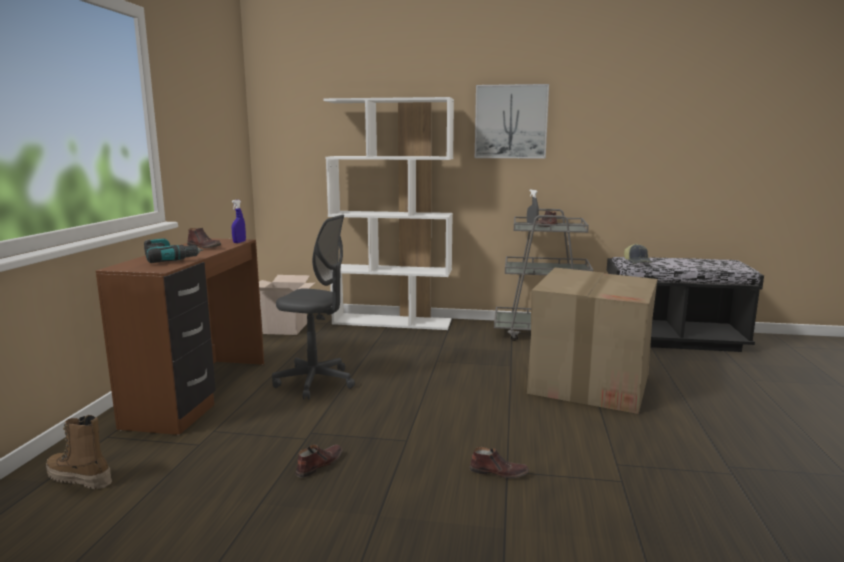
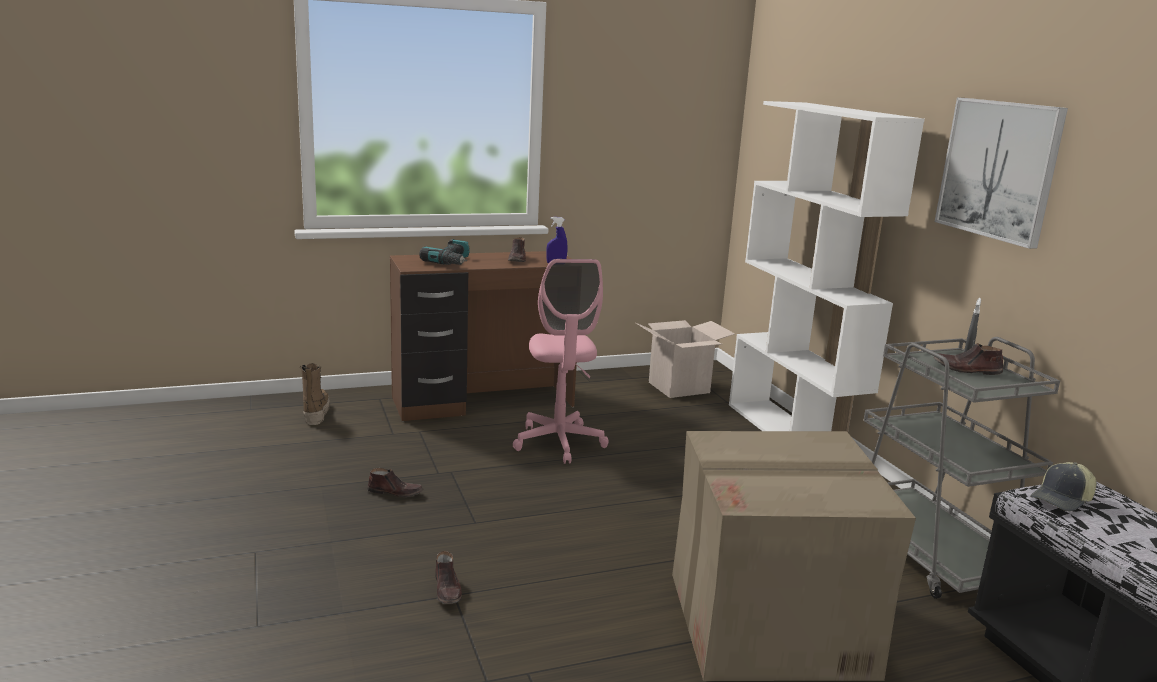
camera: 60 degrees right, 5 degrees up
grey office chair [272,215,355,400] -> pink office chair [513,259,609,464]

